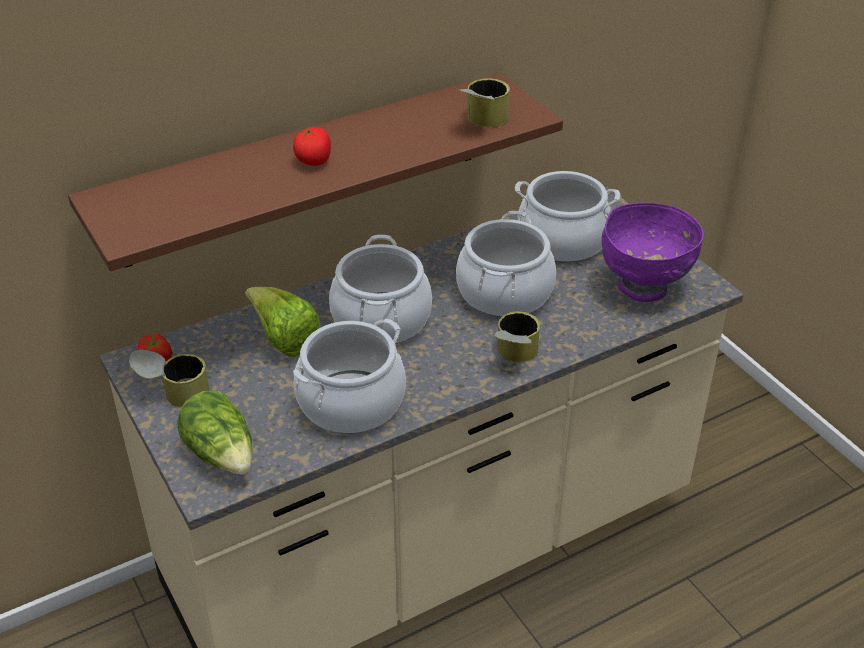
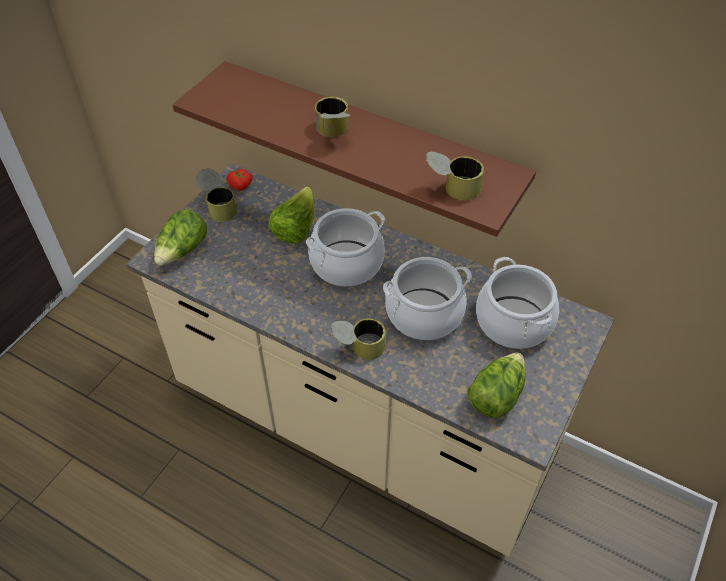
camera: 60 degrees right, 10 degrees up
tomato [293,127,331,166] -> can [315,96,350,137]
cooking pot [293,319,406,434] -> none
purple bowl [602,202,704,302] -> lettuce [467,353,525,418]

